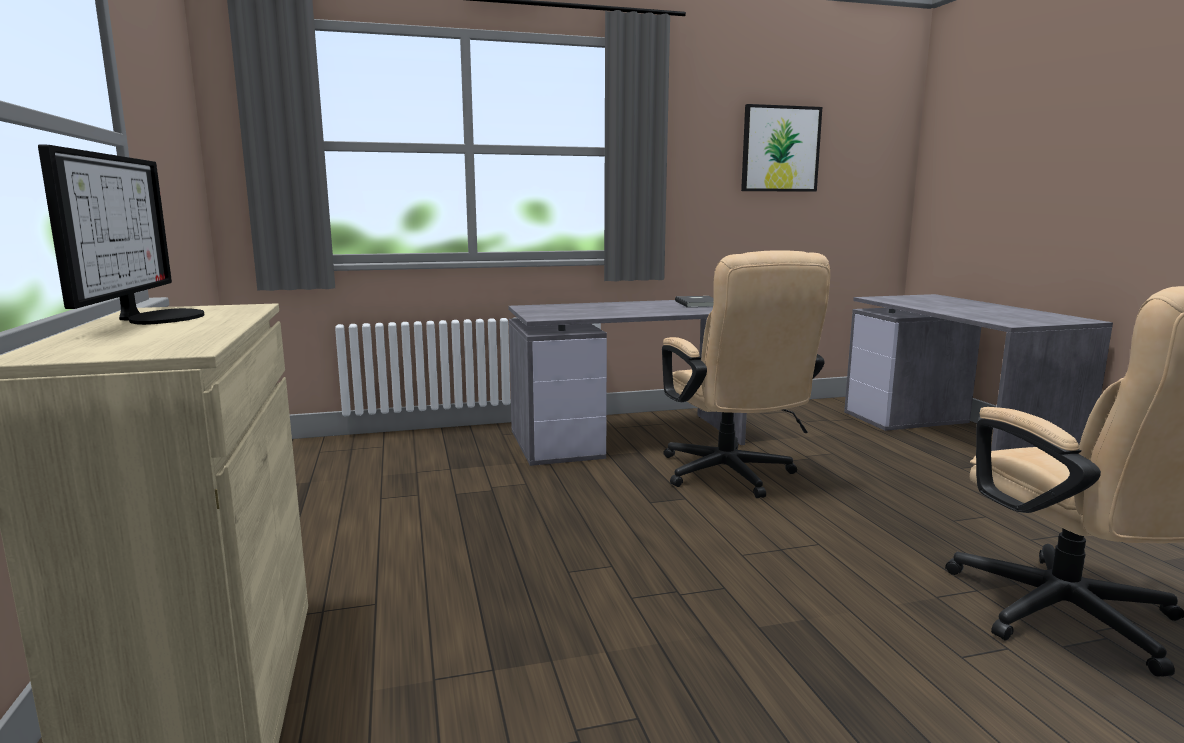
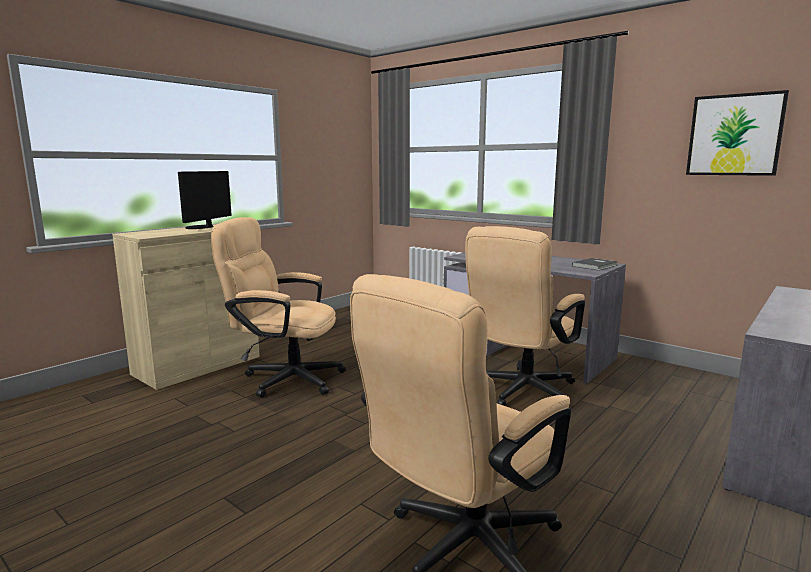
camera: 55 degrees right, 0 degrees up
monitor [38,145,204,325] -> monitor turned 150 degrees clockwise [178,171,232,229]
none -> beige office chair [211,217,346,397]

